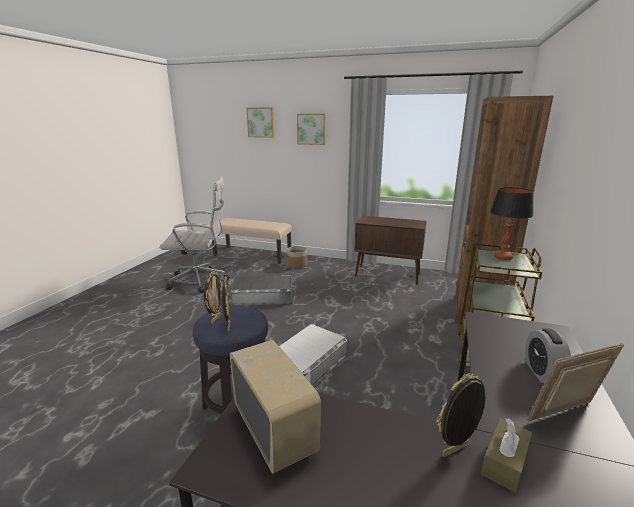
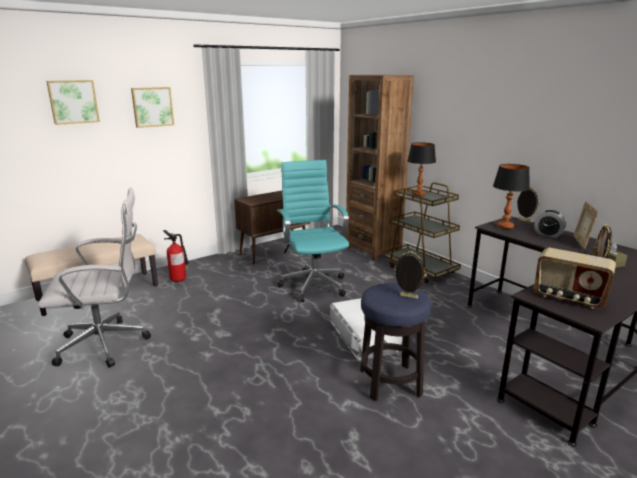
camera: 55 degrees left, 0 degrees up
white office chair [159,176,229,293] -> white office chair turned 45 degrees clockwise [38,187,151,368]
picture frame [204,271,222,324] -> picture frame moved to [517,187,540,223]
radio [230,340,322,474] -> radio turned 150 degrees counterclockwise [534,248,616,309]
grey storage box [231,275,292,306] -> none
planter [287,246,307,269] -> fire extinguisher [163,230,189,282]
none -> turquoise office chair [277,160,349,302]
none -> table lamp [493,164,530,229]

